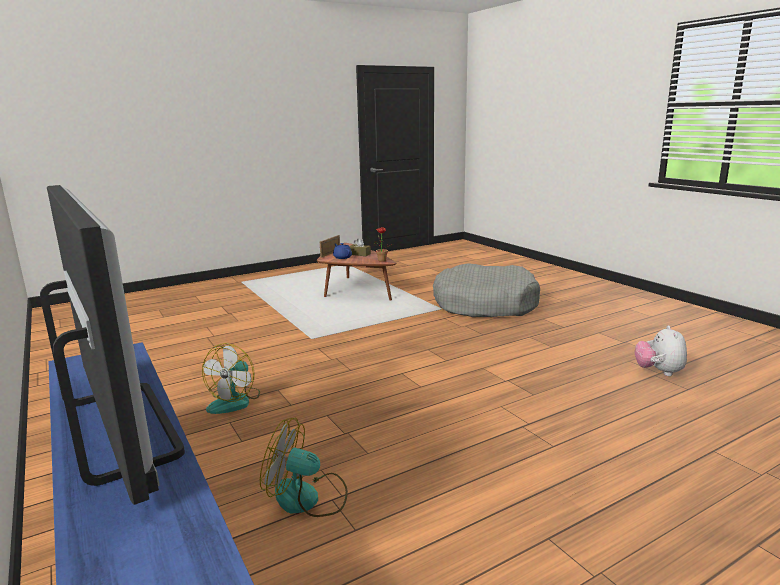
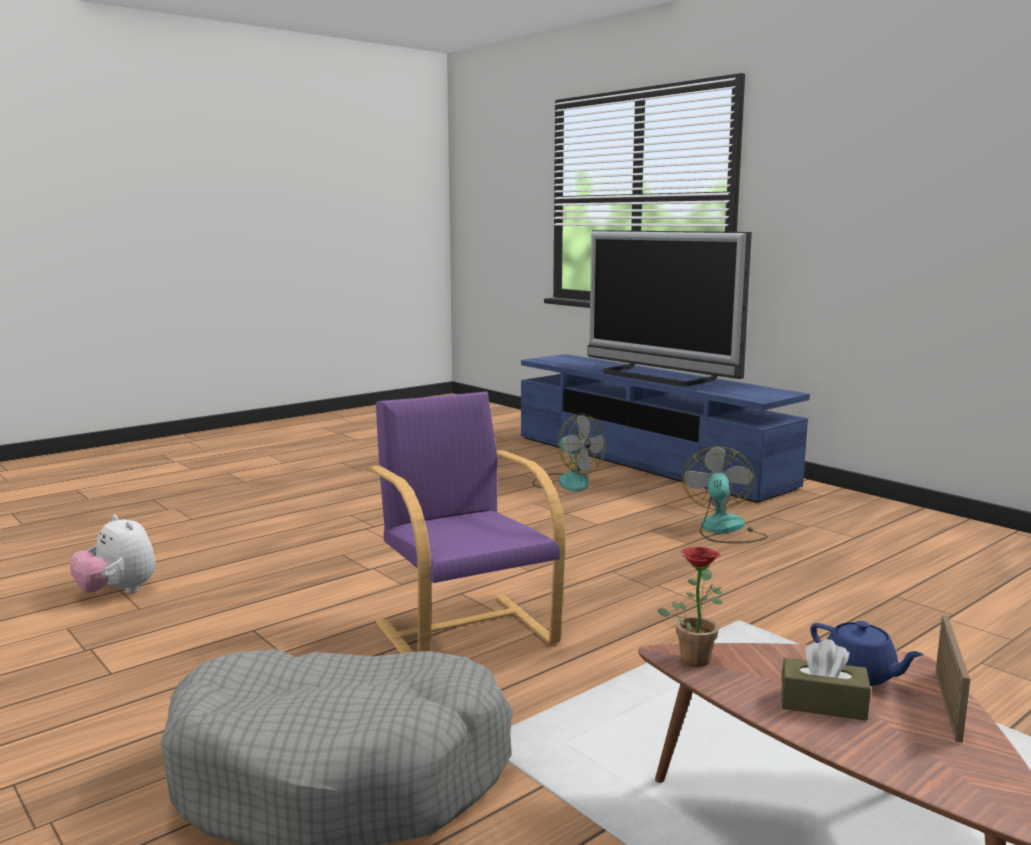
camera: 170 degrees right, 5 degrees down
fan [260,417,348,517] -> fan turned 45 degrees clockwise [533,413,606,491]
plush toy [634,325,687,376] -> plush toy turned 135 degrees clockwise [70,515,156,593]
none -> purple armchair [369,391,566,653]

